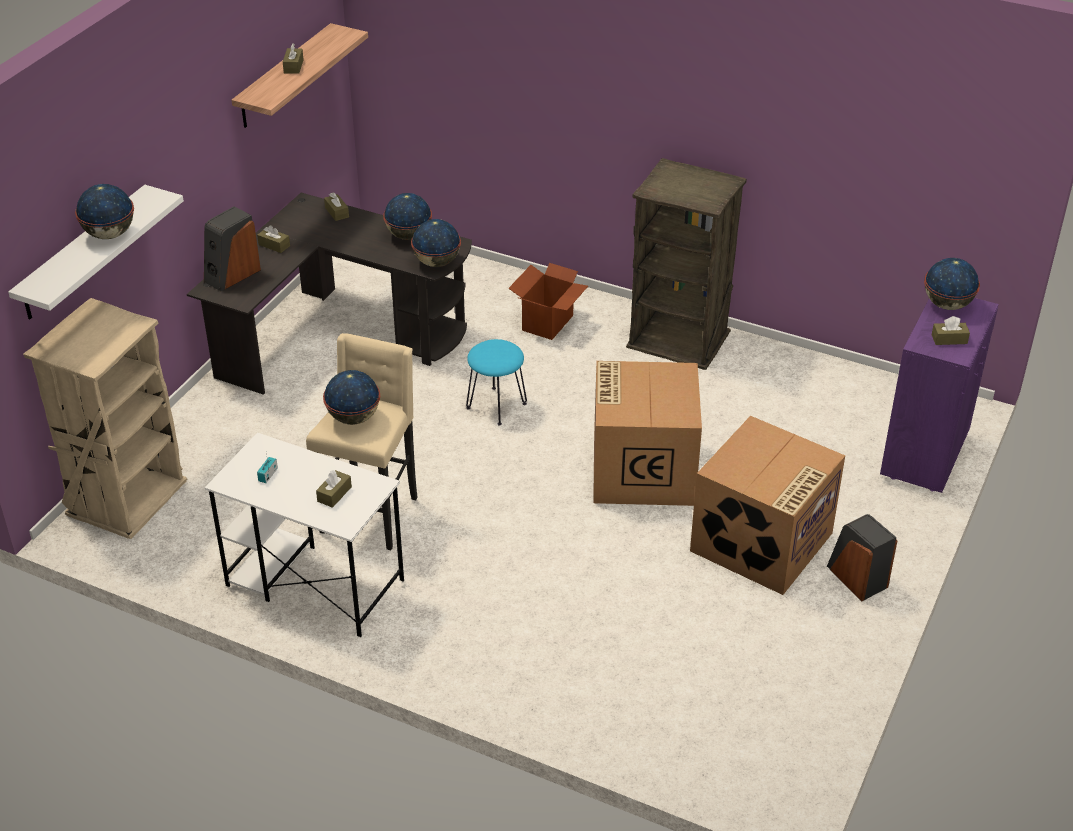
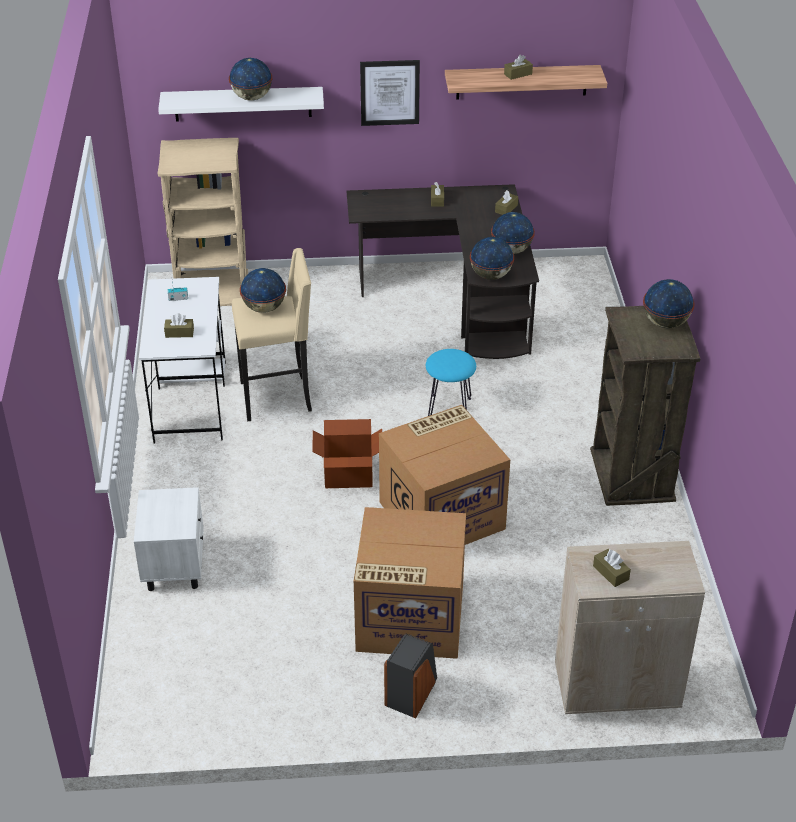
camera: 60 degrees right, 0 degrees up
speaker [204,206,261,291] -> none
cardboard box [508,263,588,340] -> cardboard box moved to [312,419,382,488]
purple cabinet [880,298,998,493] -> beige cabinet [555,541,705,714]
globe [924,258,980,310] -> globe moved to [643,279,695,328]
none -> white nightstand [134,487,204,591]
none -> picture [360,60,420,126]

